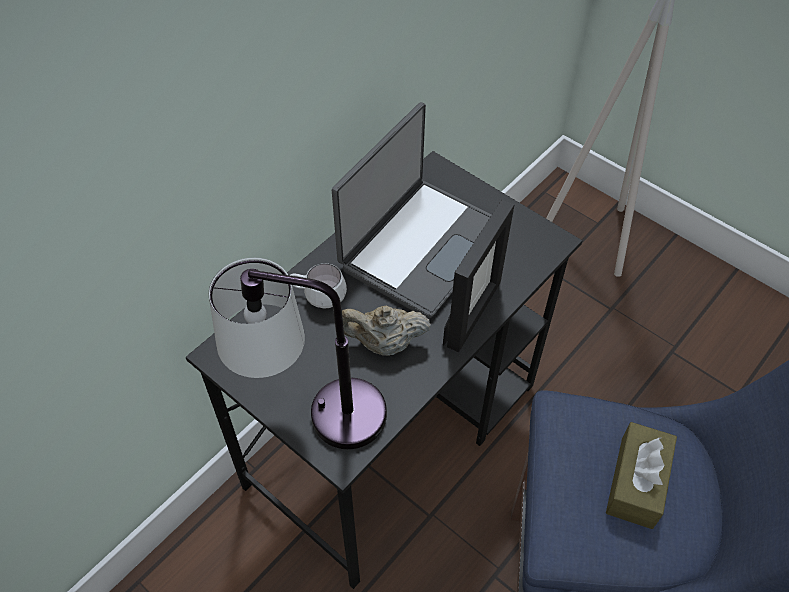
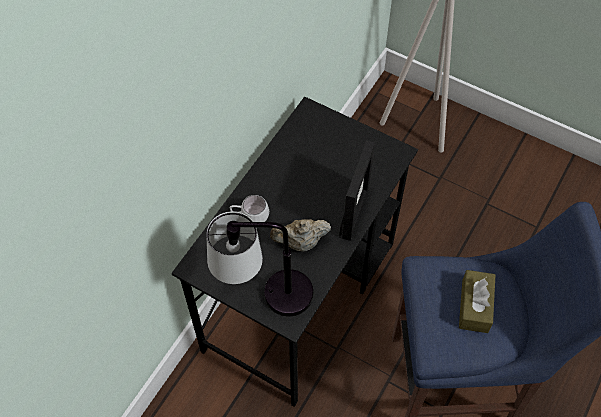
camera: 10 degrees left, 5 degrees up
laptop [332,102,491,319] -> none

